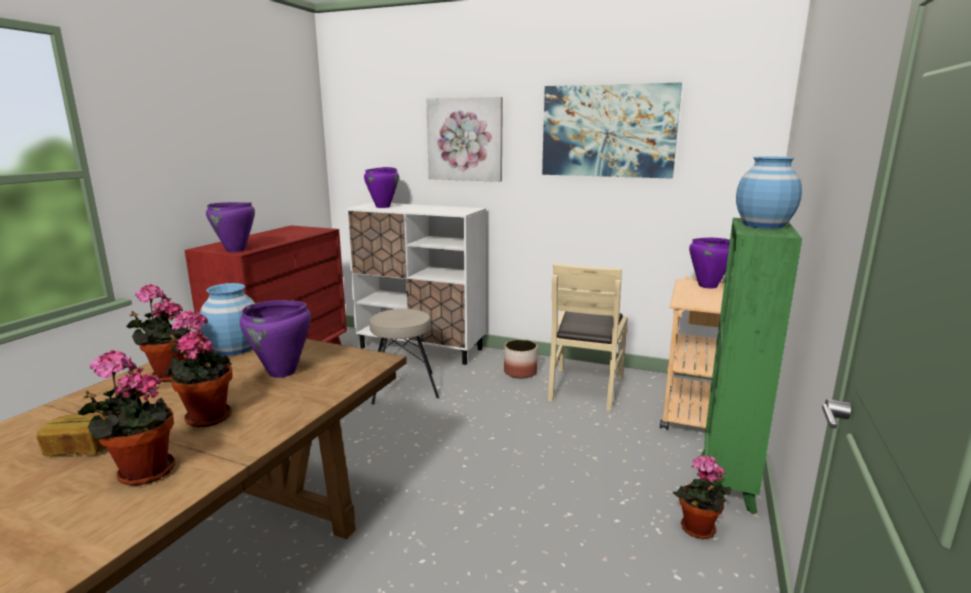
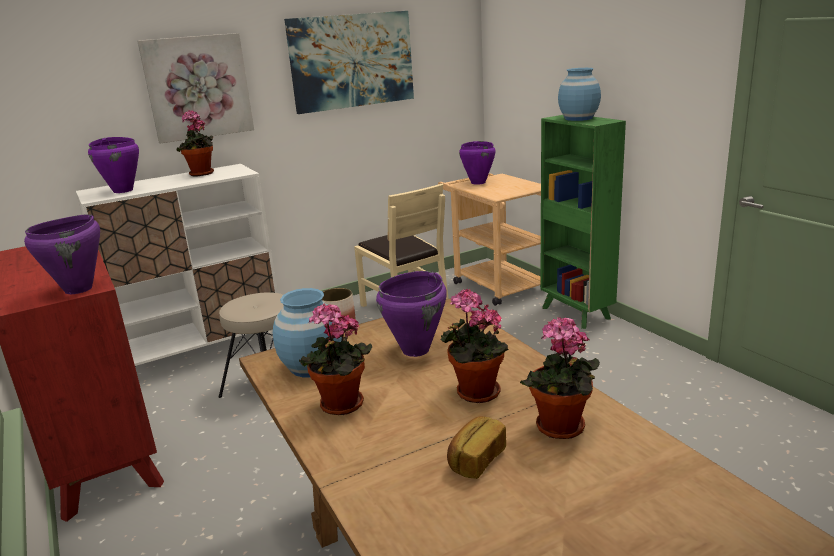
camera: 50 degrees left, 5 degrees up
potted plant [673,455,732,539] -> potted plant moved to [177,110,214,176]

